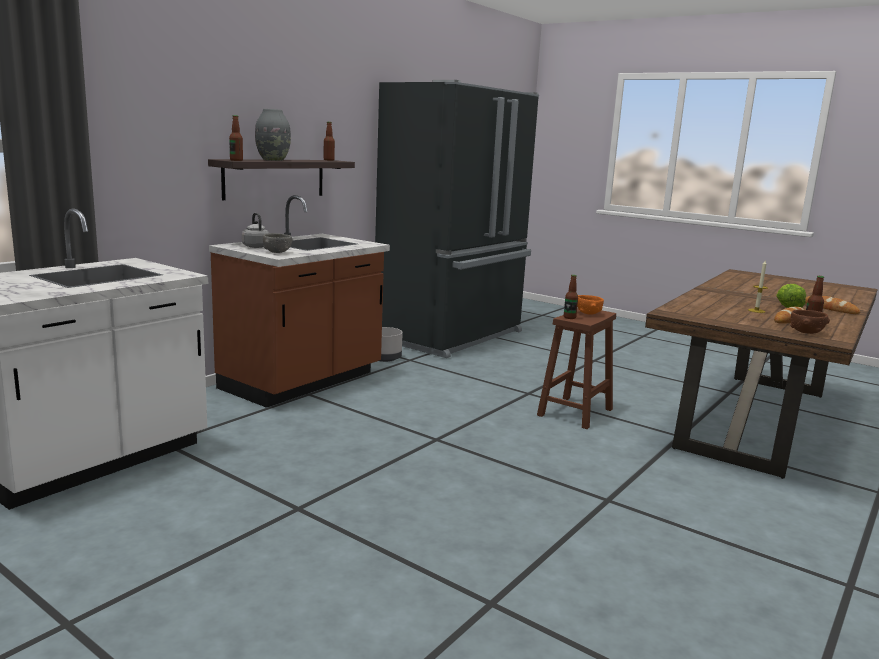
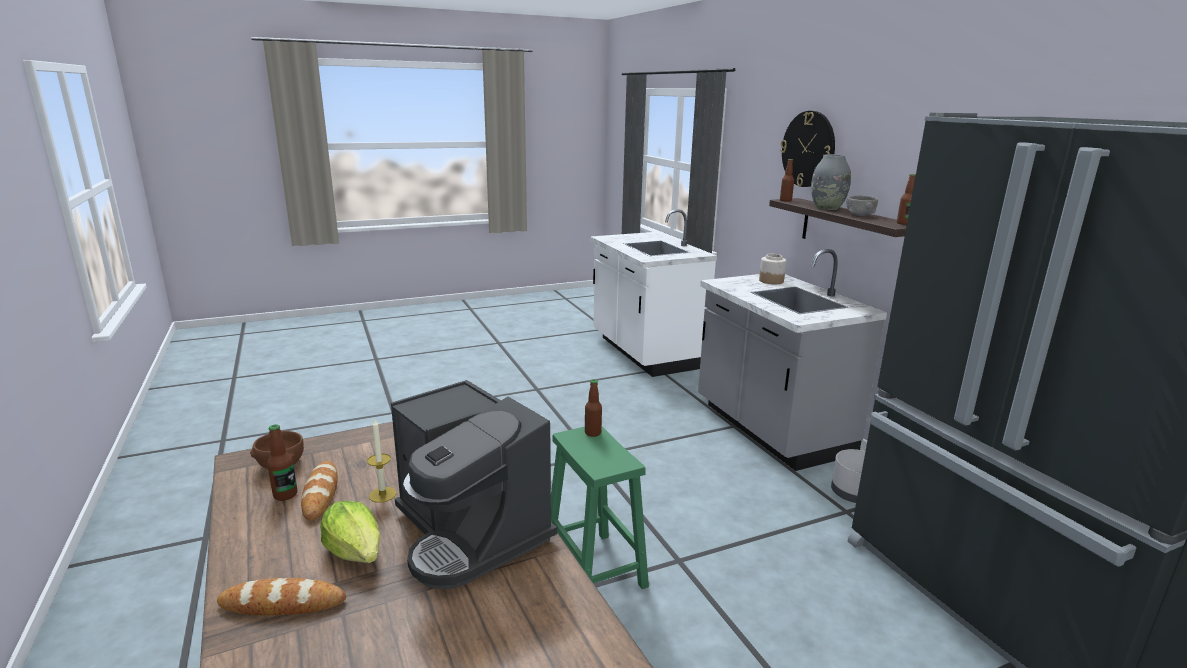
camera: 120 degrees right, 5 degrees up
brown counter [209,195,390,408] -> grey counter [698,249,887,471]
grey kettle [242,213,269,248] -> jar [759,254,786,284]
grey bowl [263,233,293,253] -> grey bowl moved to [846,195,878,216]
brown stool [537,309,616,429] -> green stool [551,426,649,589]
orange bowl [577,295,604,315] -> none
none -> coffee machine [391,380,557,590]
none -> wall clock [780,111,835,187]

